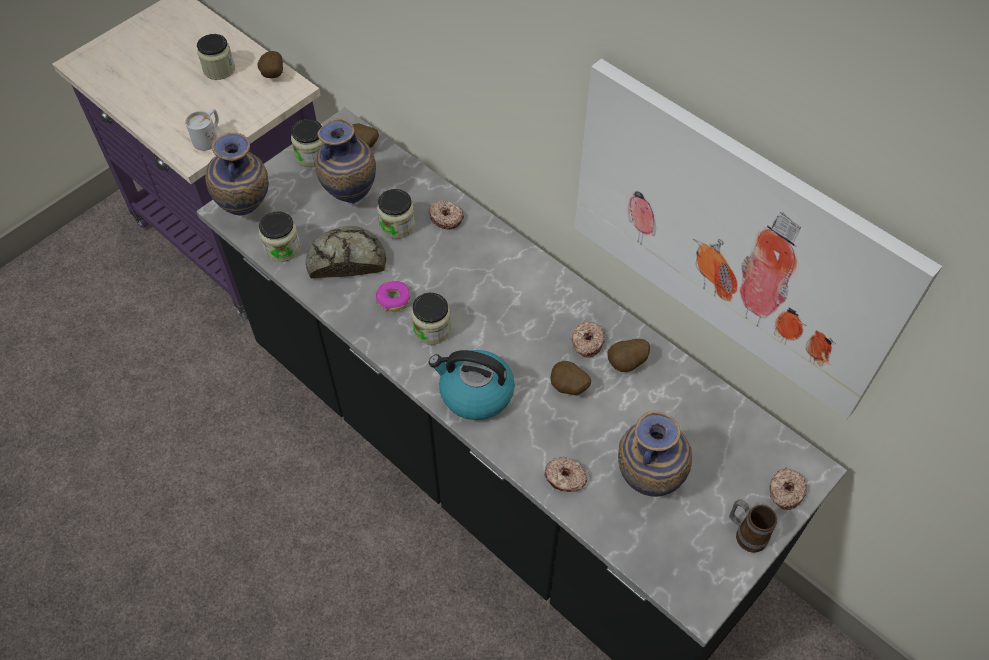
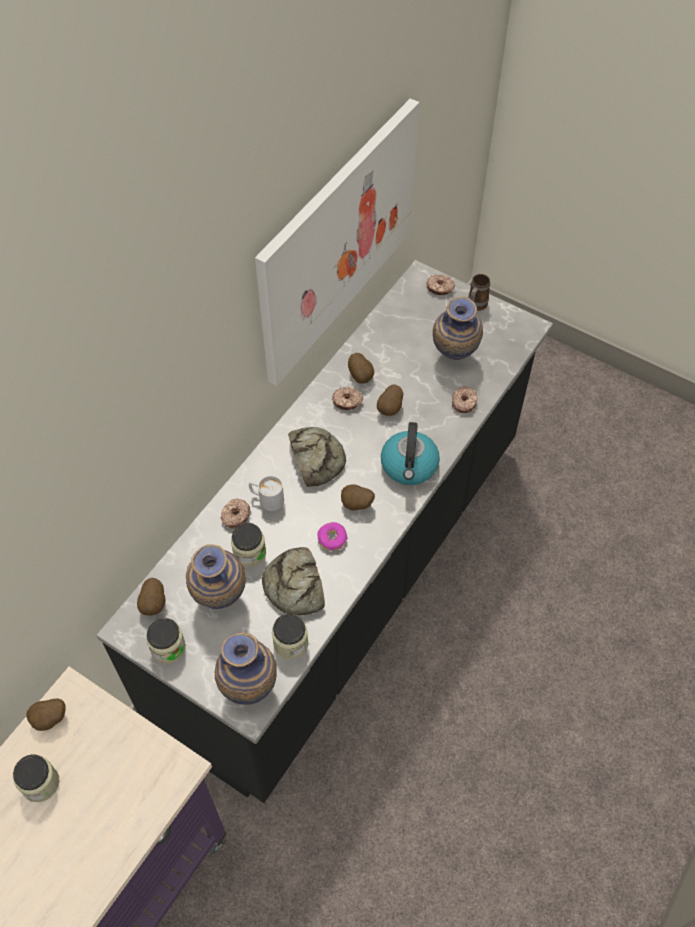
camera: 100 degrees left, 0 degrees up
white mug [185,109,219,151] -> white mug moved to [249,476,284,511]
jar [411,293,451,345] -> potato [341,484,375,511]
none -> bread [288,427,346,487]

